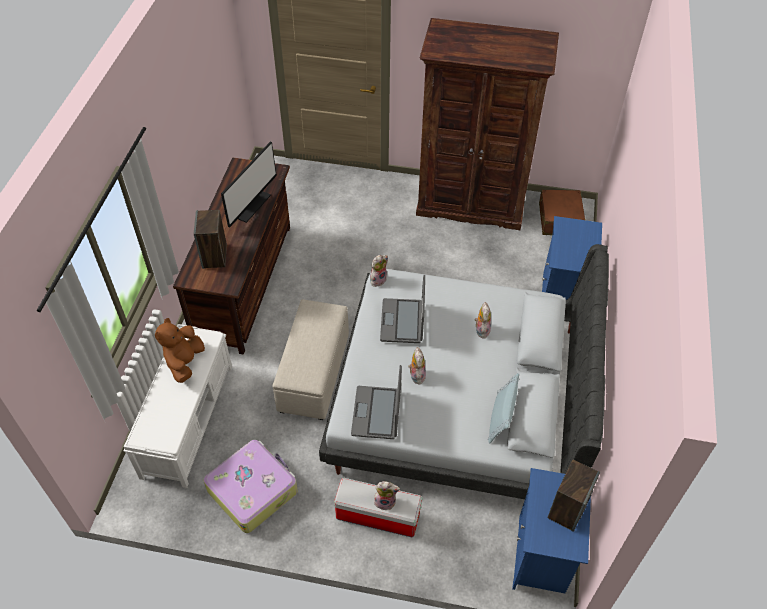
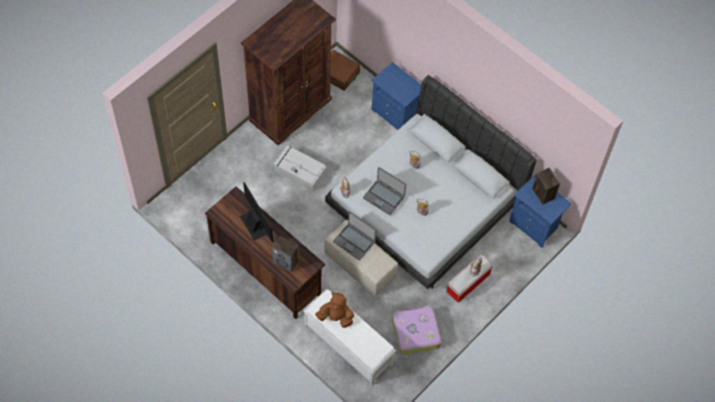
camera: 60 degrees left, 10 degrees up
brown plush toy [155,318,205,383] -> brown plush toy turned 150 degrees clockwise [315,292,354,328]
laptop [351,365,402,439] -> laptop moved to [333,211,376,260]
blue pillow [488,373,519,444] -> none
none -> grey storage box [274,145,327,192]

